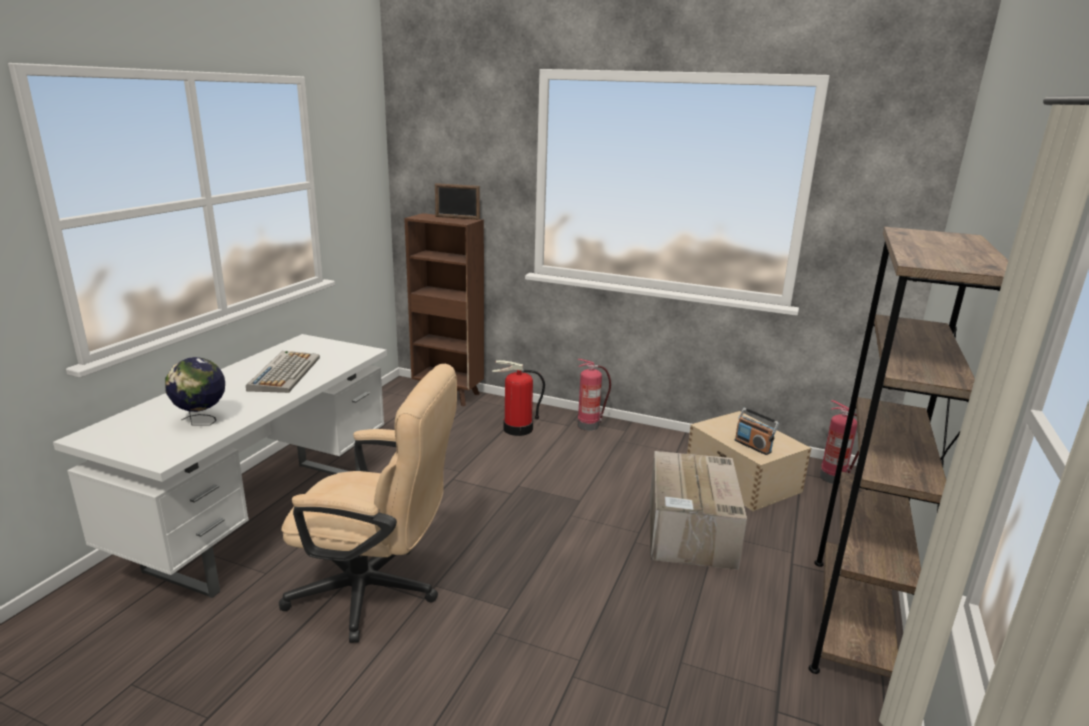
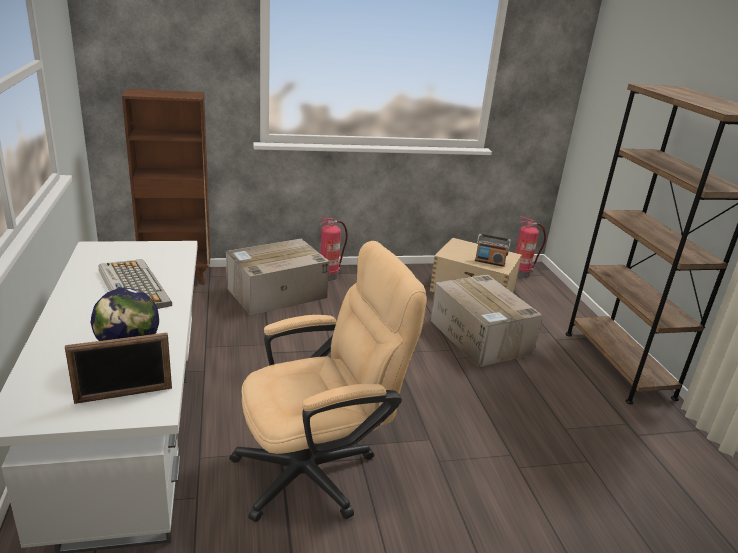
camera: 35 degrees left, 5 degrees up
picture frame [435,183,480,220] -> picture frame moved to [65,332,172,404]
fire extinguisher [492,360,545,436] -> cardboard box [226,239,329,316]

